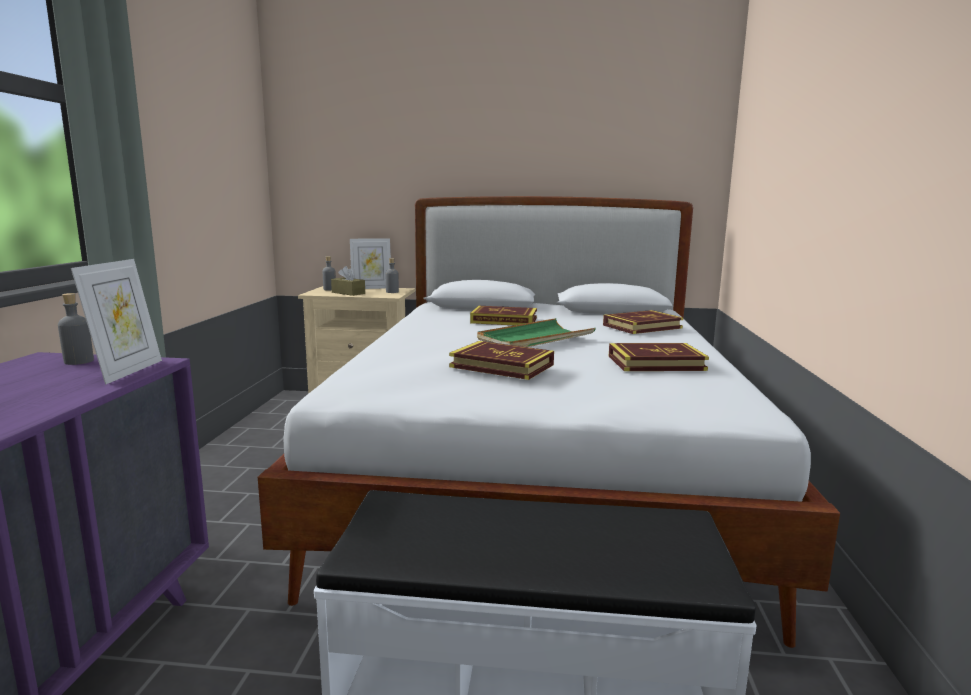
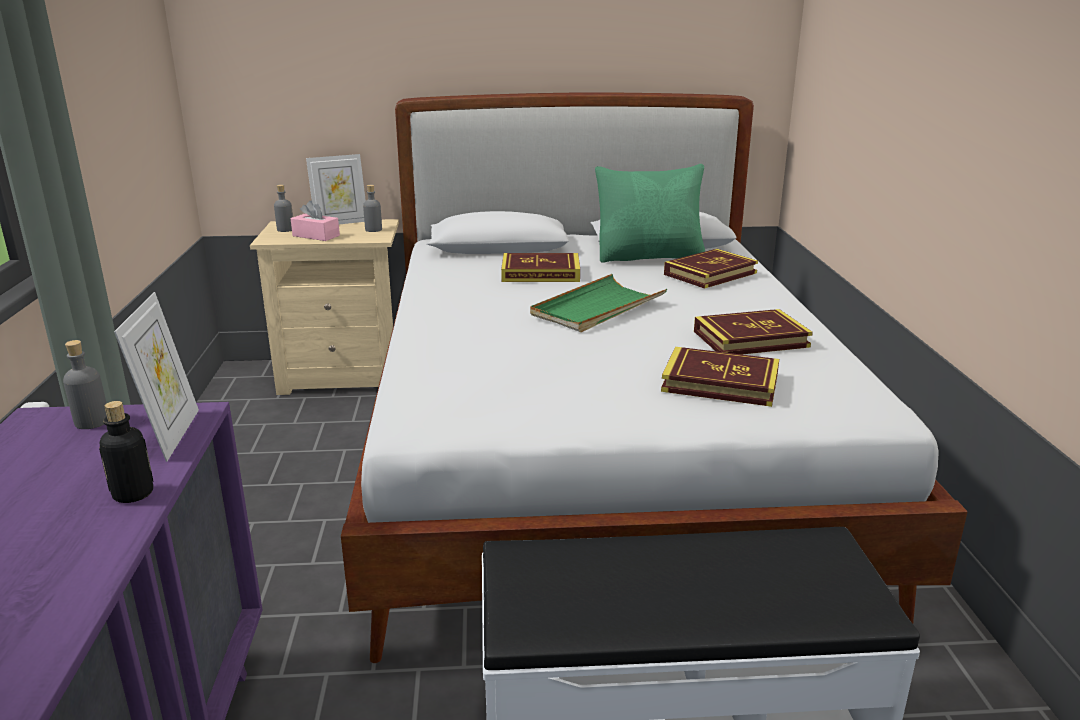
camera: 10 degrees left, 10 degrees up
brown tissue box [331,266,365,296] -> pink tissue box [290,201,340,241]
book [449,341,554,380] -> book moved to [661,347,779,407]
none -> bottle [99,401,154,503]
none -> green pillow [595,164,705,263]

